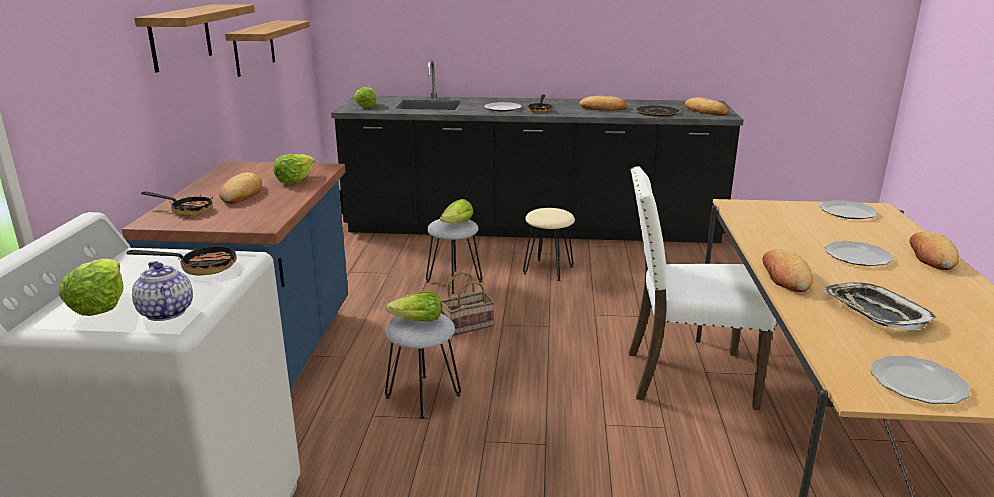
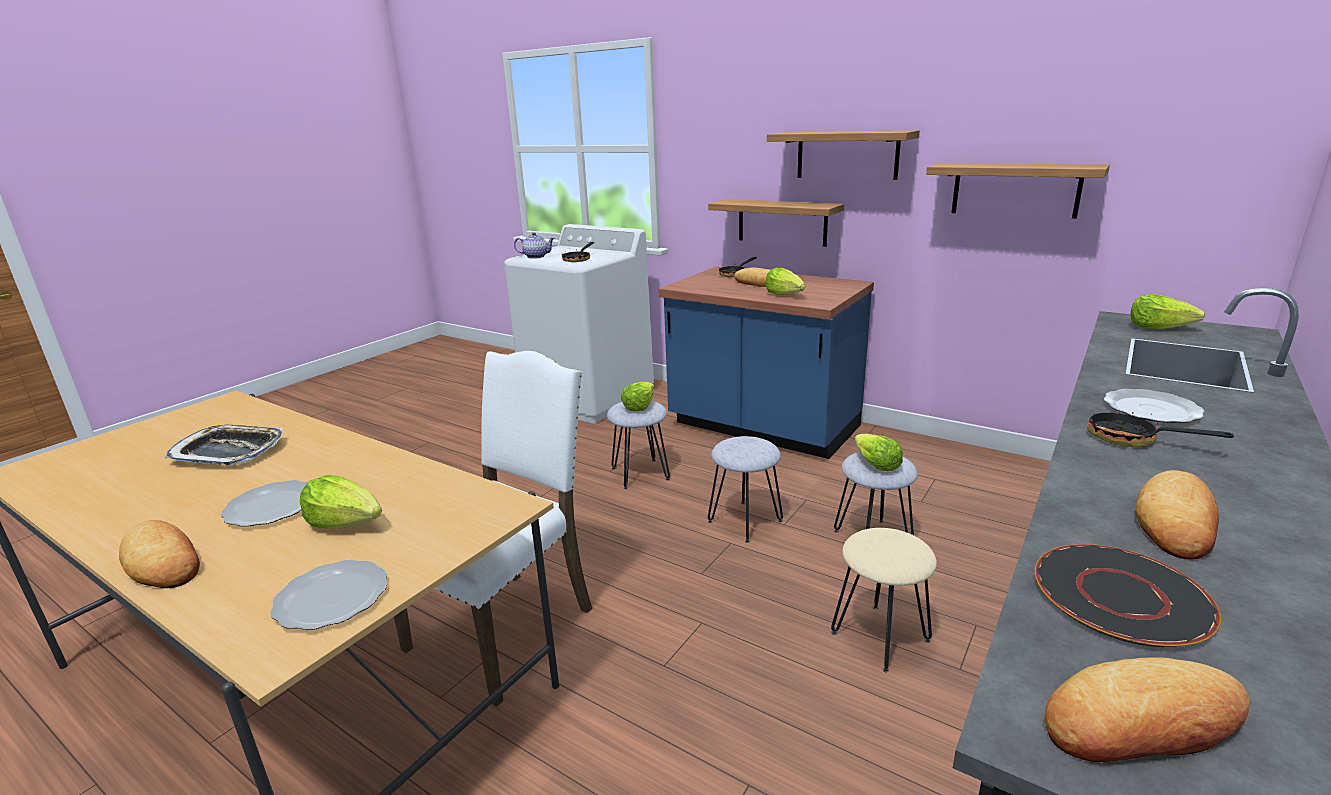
camera: 120 degrees right, 0 degrees up
lettuce [59,259,124,316] -> lettuce moved to [300,475,382,529]
basket [441,272,495,336] -> grey stool [708,436,783,543]
bread [762,249,813,292] -> none
plate [871,355,970,404] -> none
none -> shelf [708,199,844,247]

